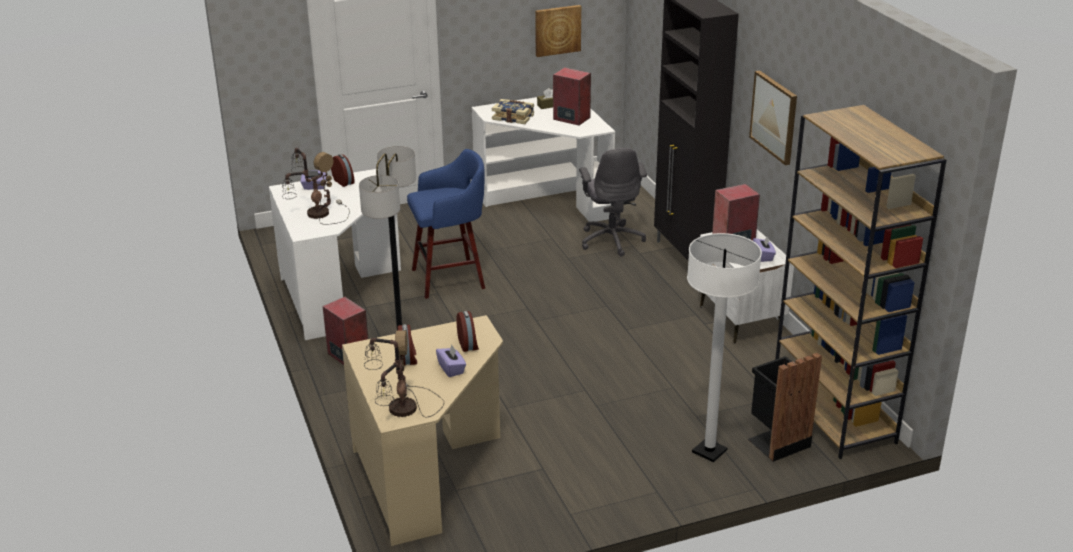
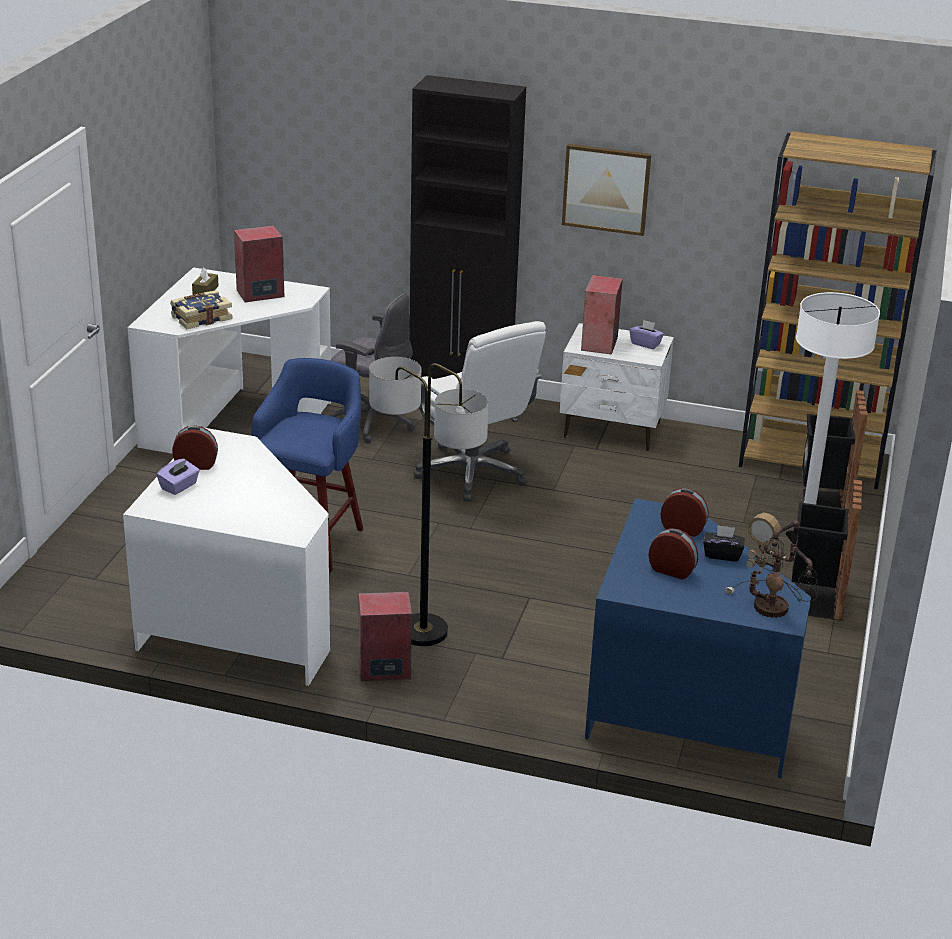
camera: 55 degrees left, 0 degrees up
table lamp [282,148,350,225] -> none
beige desk [342,315,503,546] -> blue desk [585,498,811,778]
purple tissue box [436,345,466,377] -> black tissue box [703,525,745,562]
picture [535,5,581,57] -> none
none -> white office chair [413,321,546,501]
none -> black trash can [791,479,862,621]

